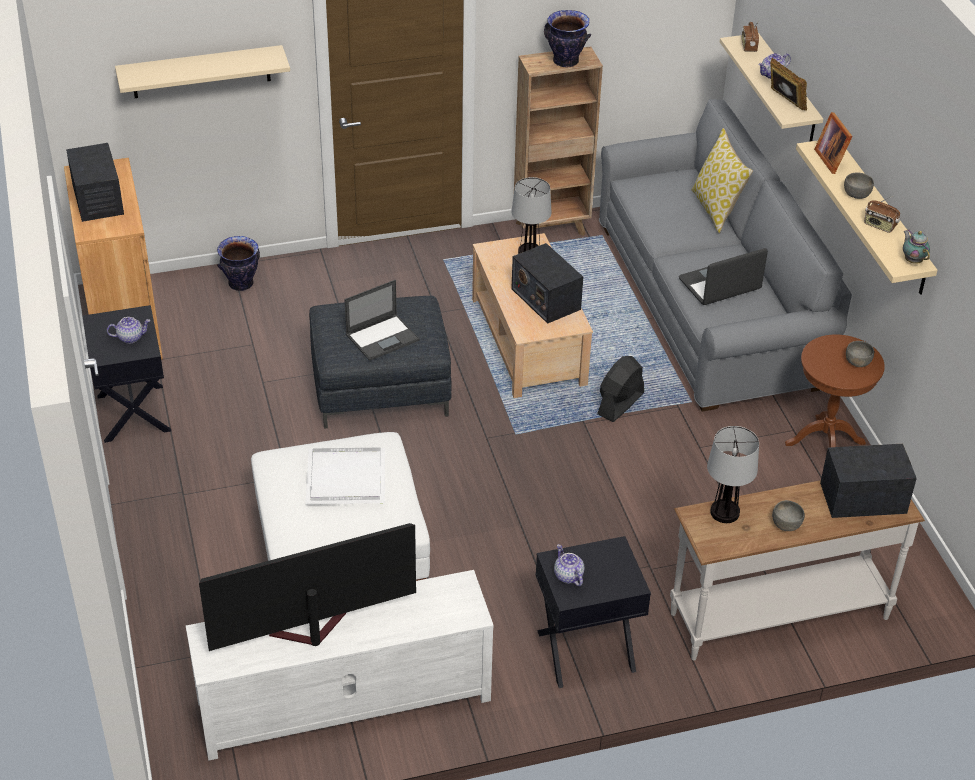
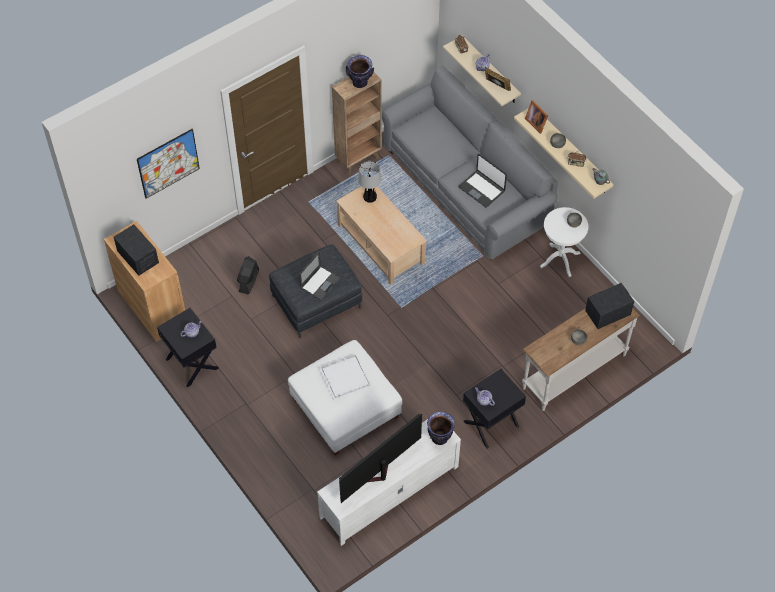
camera: 20 degrees left, 15 degrees up
beige shelf [115,45,290,98] -> picture [137,129,200,199]
vase [217,236,260,291] -> vase moved to [427,412,455,445]
radio [511,243,583,324] -> none
black fan [597,356,644,422] -> black fan moved to [237,256,259,295]
laptop [679,248,768,305] -> laptop turned 90 degrees counterclockwise [458,154,507,208]
pillow [692,128,753,233] -> none
table lamp [707,426,759,523] -> none
brown side table [785,335,885,447] -> white side table [540,207,588,277]

